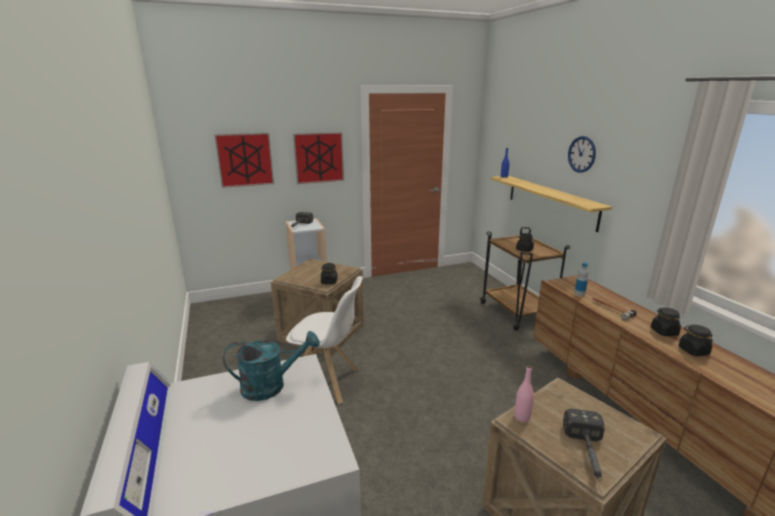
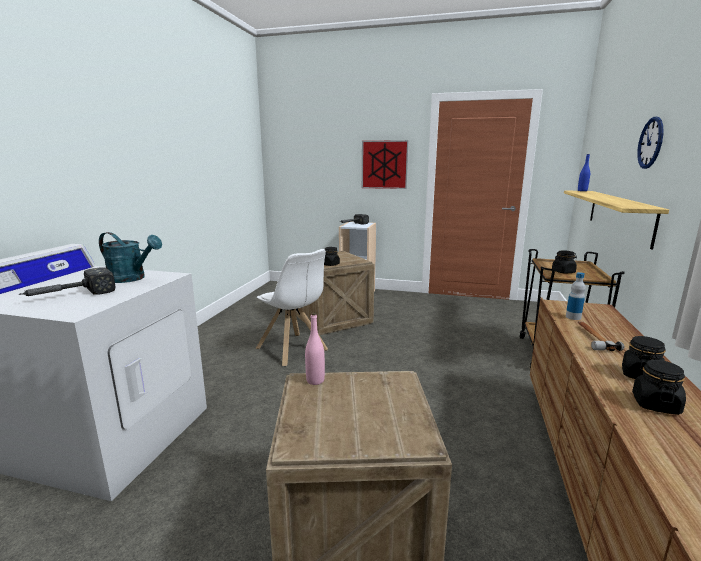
camera: 35 degrees right, 5 degrees down
picture [214,133,274,188] -> none
hammer [563,409,605,481] -> hammer moved to [19,267,116,296]

